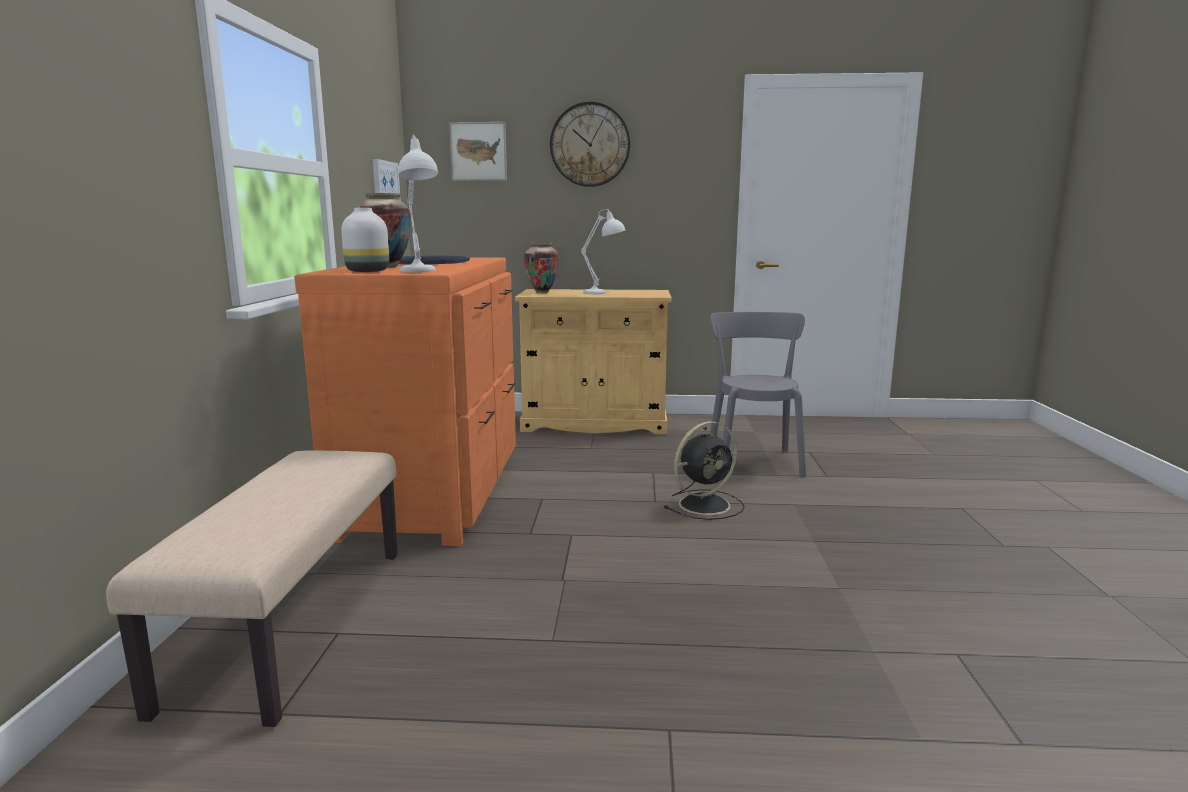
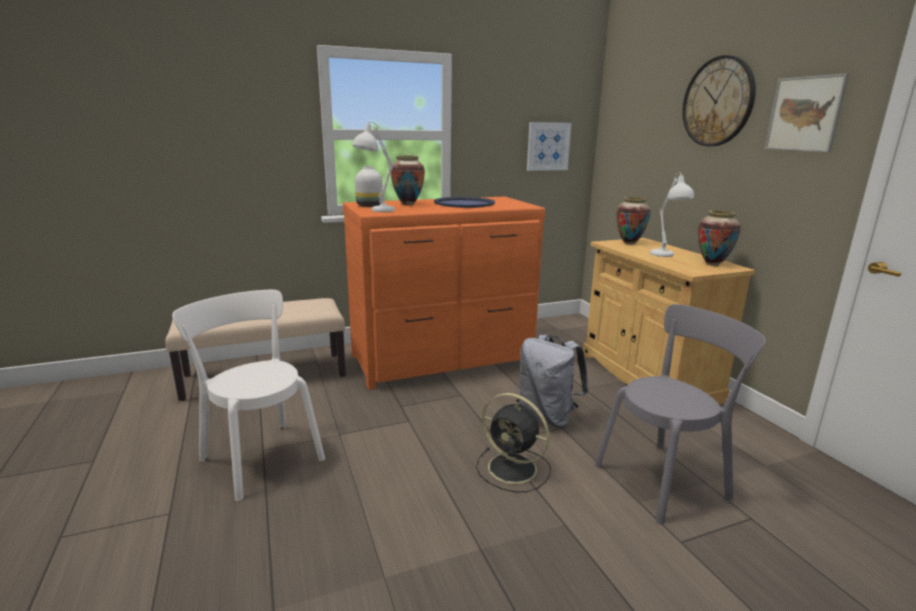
camera: 65 degrees right, 5 degrees up
picture [449,122,507,181] -> picture moved to [765,73,849,152]
none -> white chair [172,290,325,501]
none -> grey backpack [519,335,588,428]
none -> vase [698,210,741,266]

